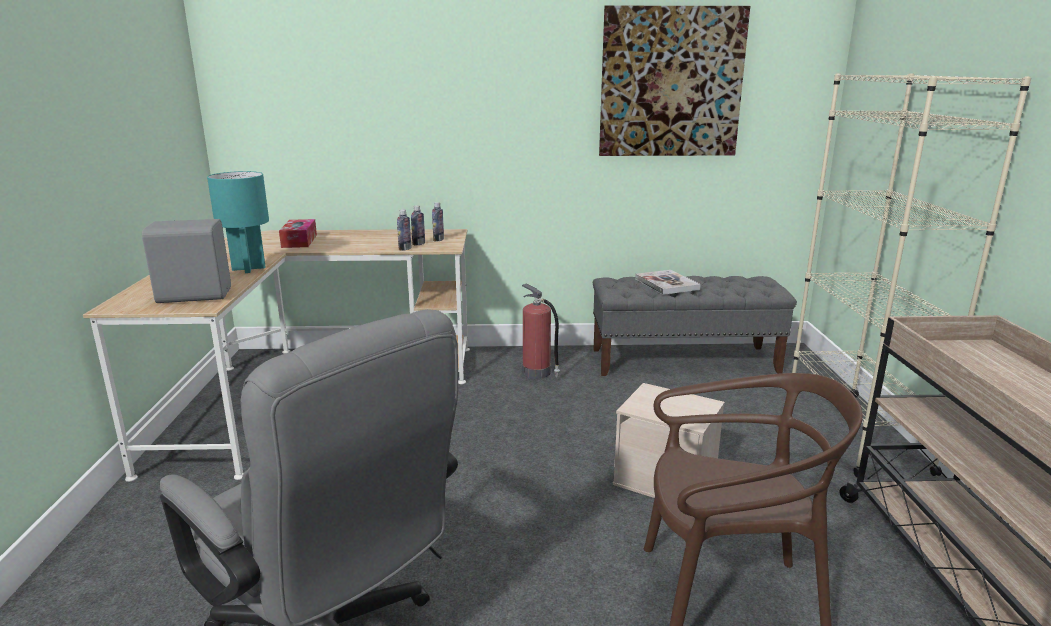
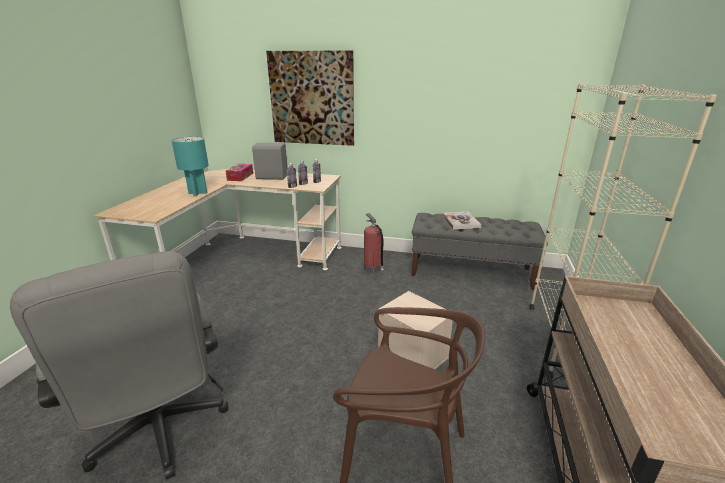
camera: 15 degrees right, 5 degrees up
grey speaker [142,219,231,303] -> grey speaker moved to [252,143,287,180]
picture [599,6,750,156] -> picture moved to [266,50,354,146]

